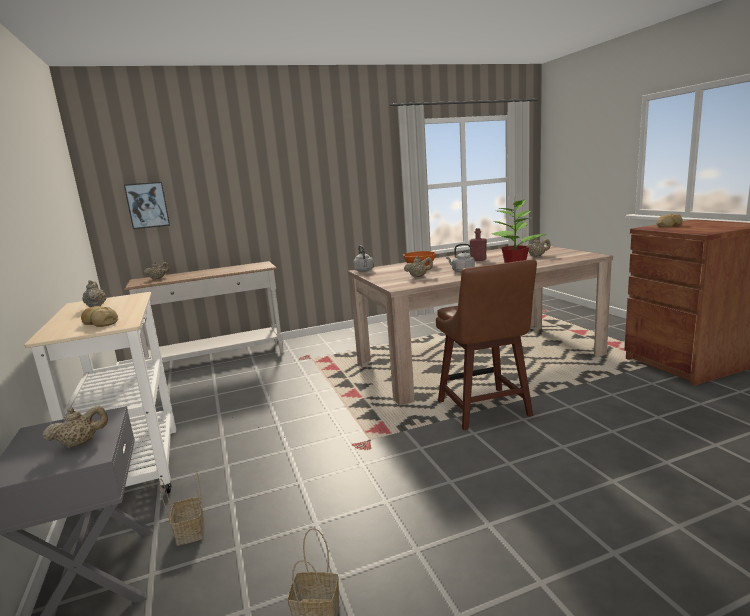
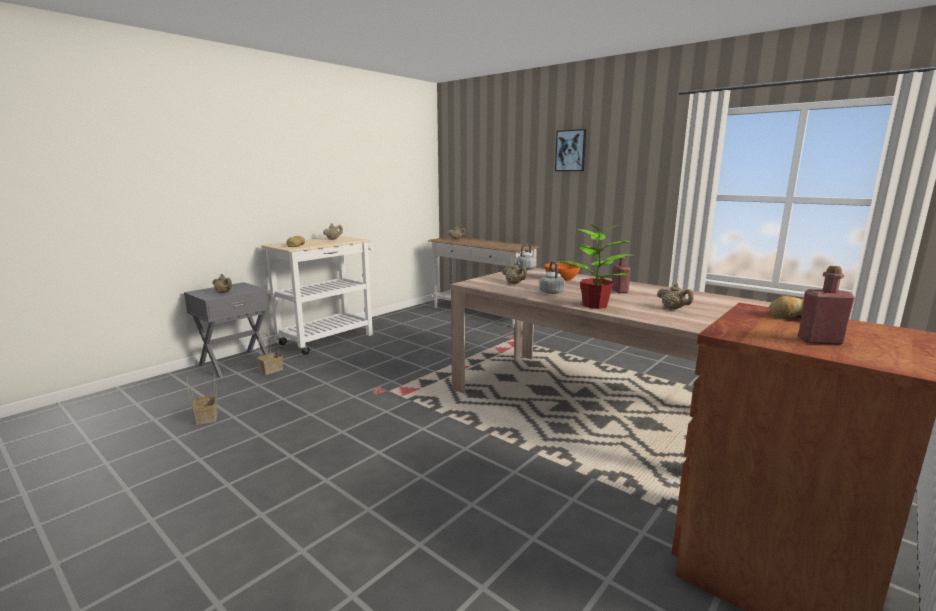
camera: 60 degrees right, 0 degrees up
picture [124,182,170,229] -> picture moved to [555,129,586,171]
brown chair [436,260,537,430] -> none
none -> red bottle [798,266,855,345]

